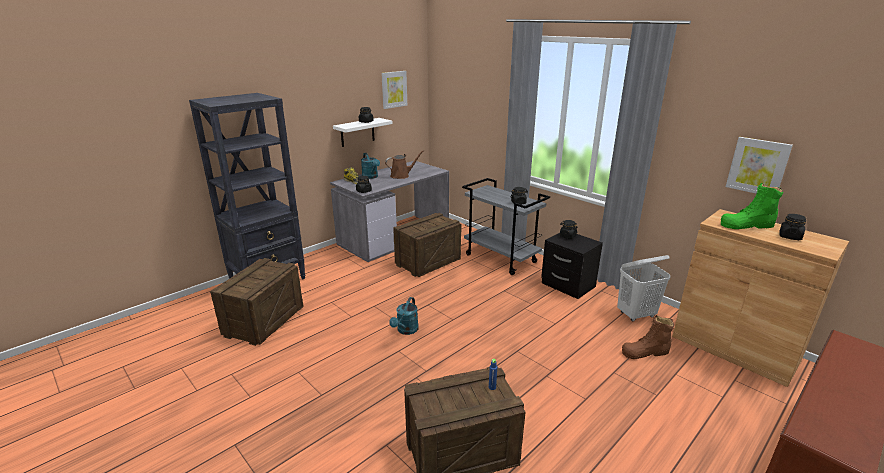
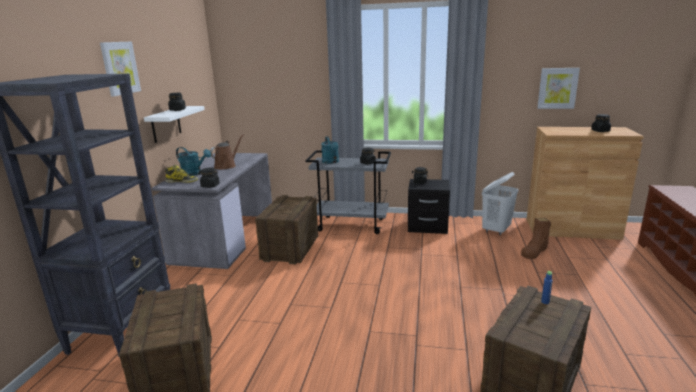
camera: 35 degrees left, 5 degrees down
picture [381,71,407,109] -> picture moved to [100,41,141,96]
turquoise watering can [389,297,419,335] -> turquoise watering can moved to [321,136,339,164]
green boot [721,183,783,229] -> none

